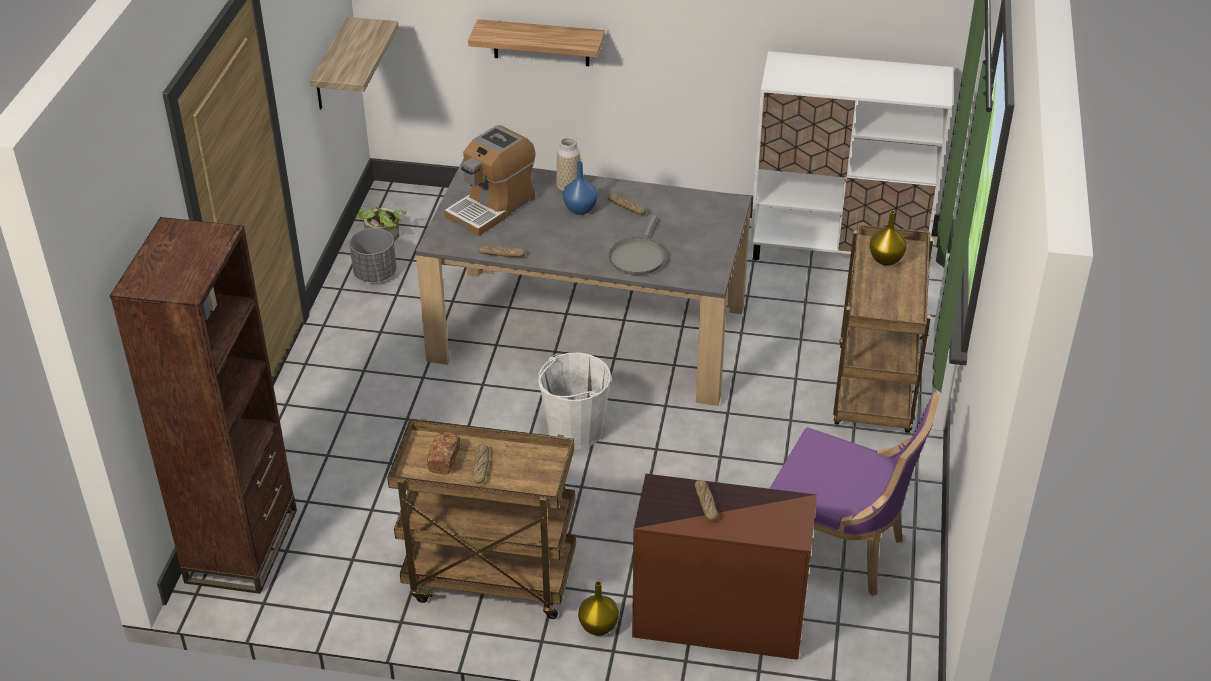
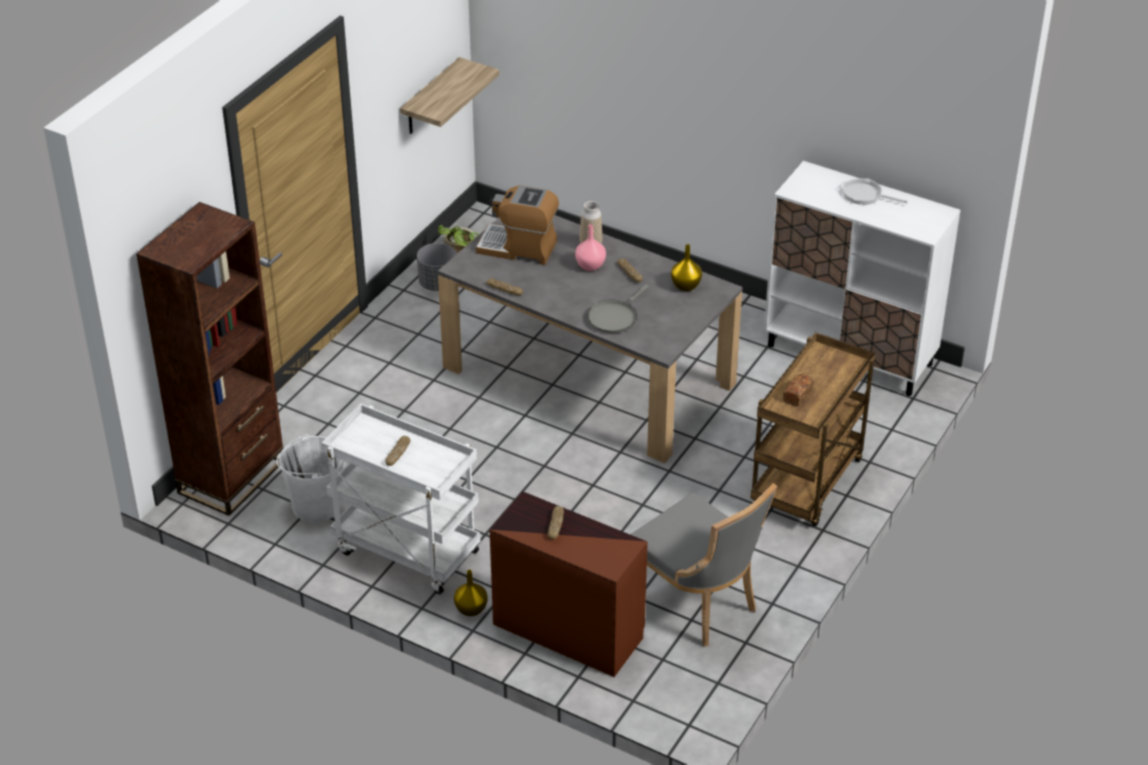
camera: 20 degrees right, 0 degrees up
brown cart [387,418,576,619] -> white cart [322,404,480,594]
bread [427,432,460,475] -> bread moved to [783,374,814,406]
coffee machine [444,125,536,236] -> coffee machine turned 45 degrees clockwise [476,185,559,265]
shelf [468,19,605,66] -> none
white bucket [539,353,611,449] -> white bucket moved to [276,435,343,522]
blue vase [563,161,598,215] -> pink vase [575,224,606,271]
purple chair [769,392,940,596] -> grey chair [630,483,777,647]
yellow vase [870,211,906,266] -> yellow vase moved to [671,244,702,291]
none -> frying pan [840,178,908,205]

